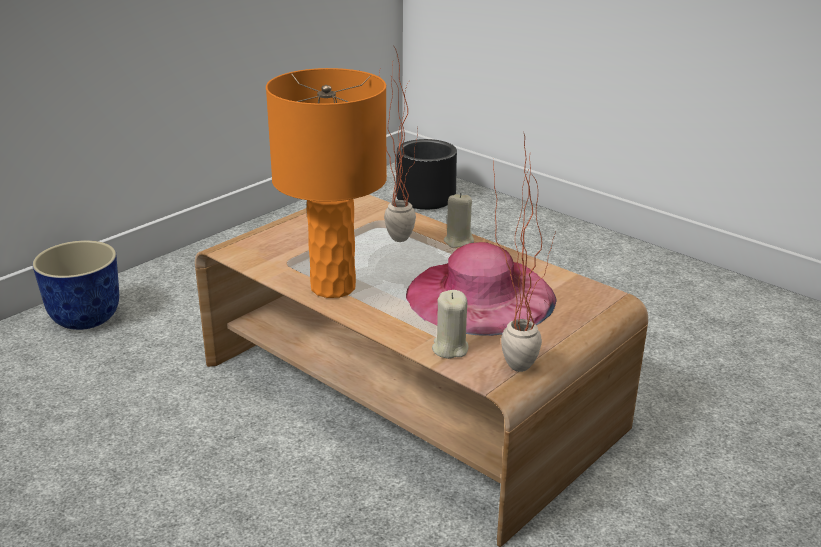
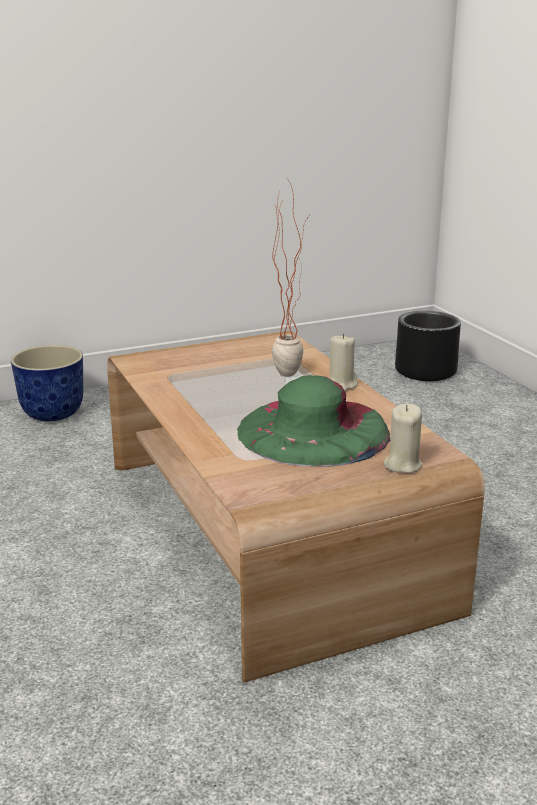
camera: 25 degrees right, 5 degrees down
orange table lamp [266,68,387,298] -> none
pink hat [406,242,557,336] -> green hat [237,375,390,467]
beige candle [432,290,469,359] -> beige candle moved to [384,404,422,473]
potted plant [493,134,556,372] -> none

